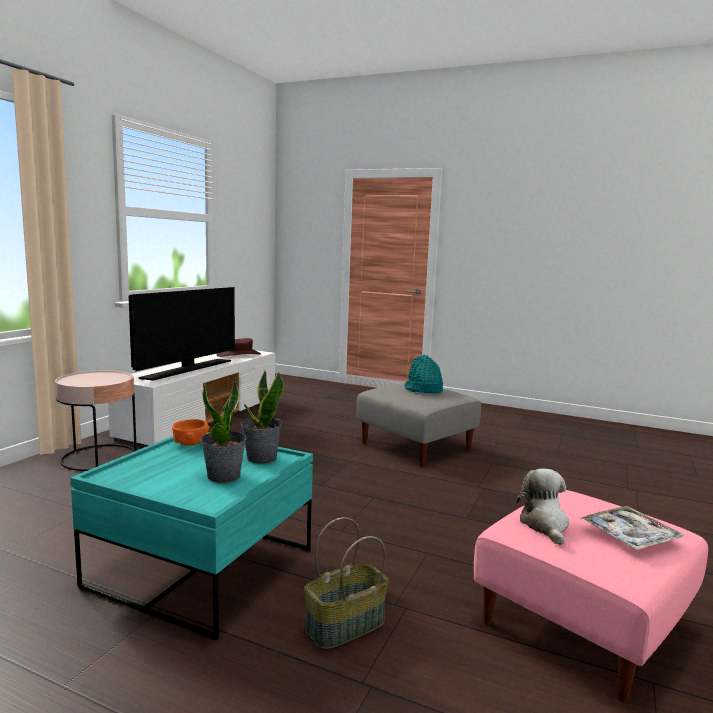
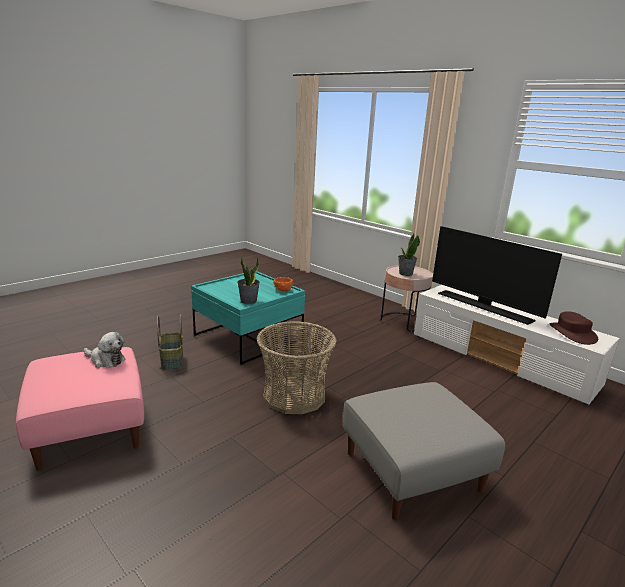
camera: 110 degrees right, 10 degrees up
potted plant [201,378,247,483] -> potted plant moved to [398,234,420,276]
turquoise hat [404,355,443,393] -> none
tray [580,506,684,550] -> none
none -> basket [257,321,337,414]

